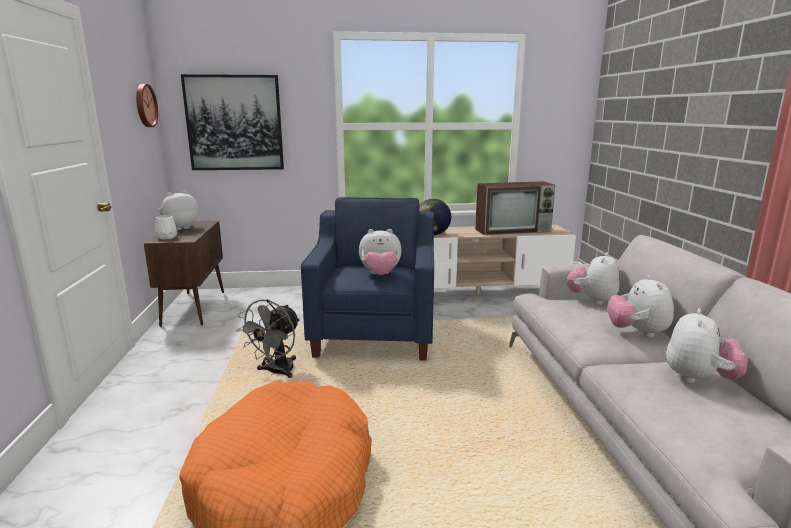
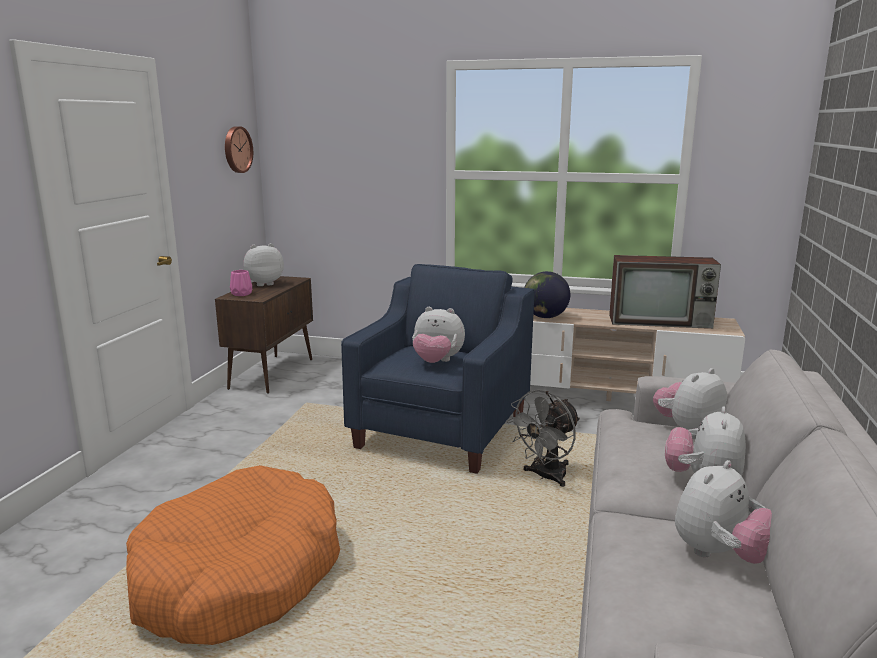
camera: 20 degrees right, 0 degrees up
white vase [155,215,177,239] -> pink vase [230,270,252,296]
picture [181,74,284,170] -> none
grey fan [236,299,300,378] -> grey fan moved to [506,390,580,487]

